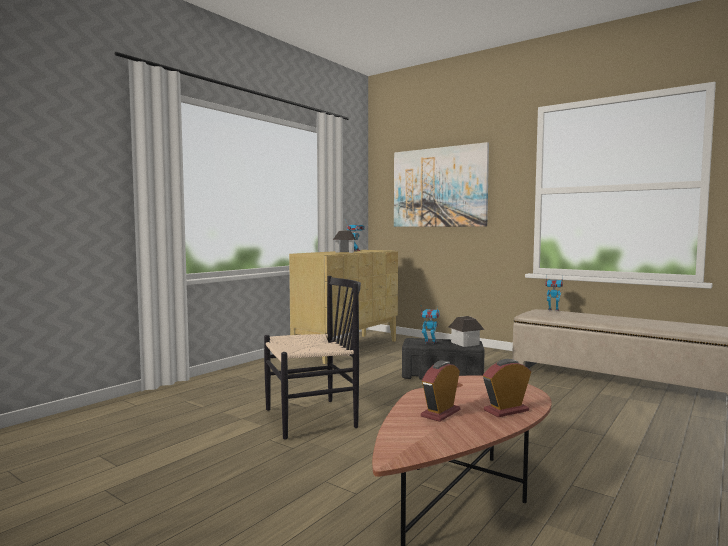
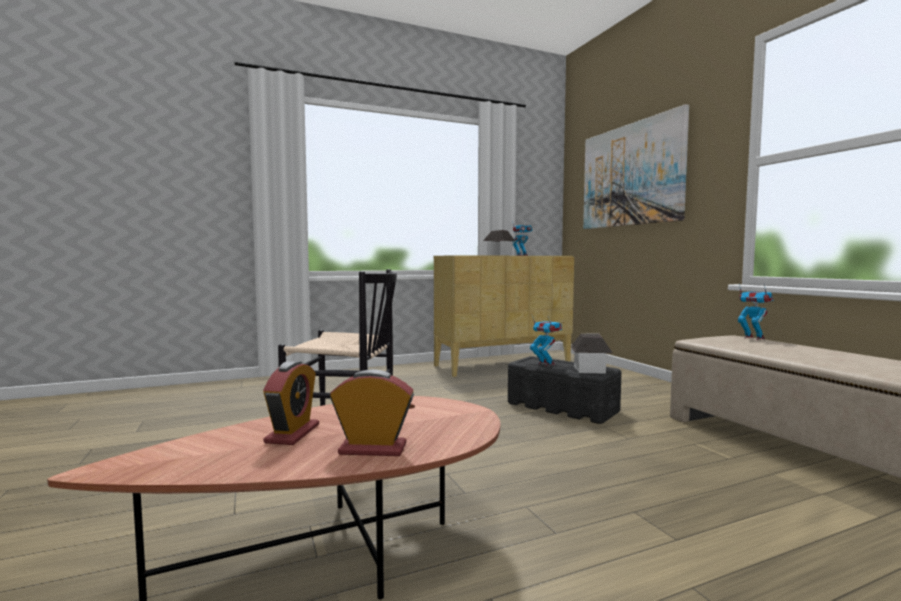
camera: 30 degrees right, 0 degrees up
alarm clock [421,361,460,422] -> alarm clock turned 120 degrees clockwise [263,361,319,445]

